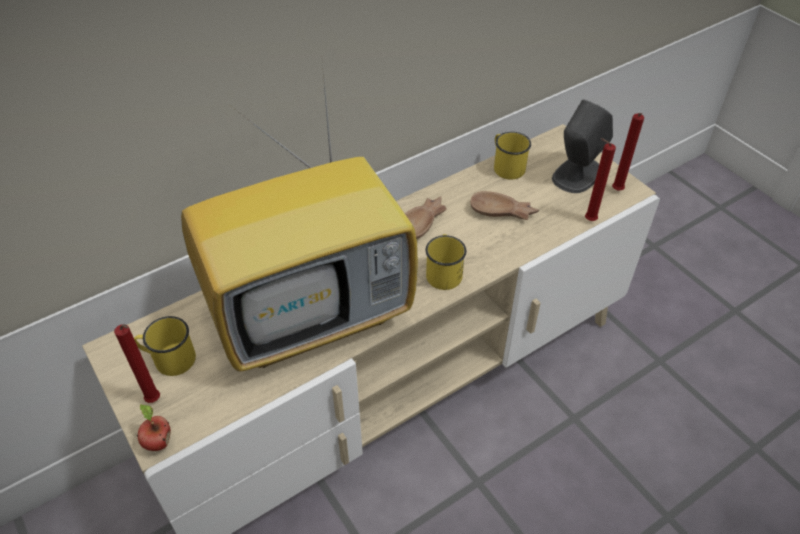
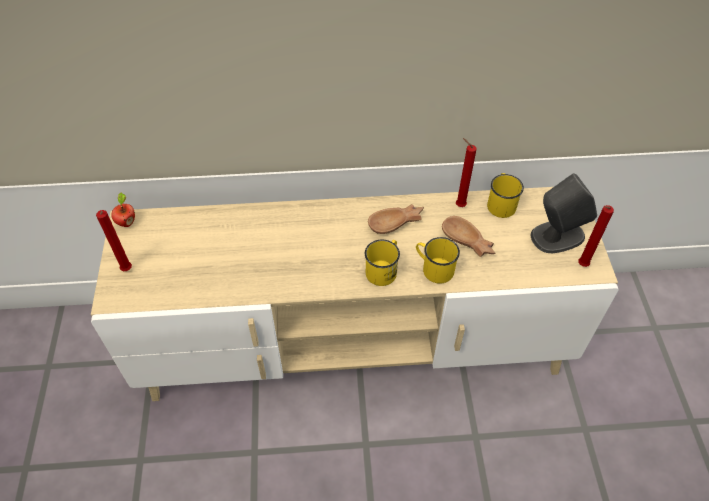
camera: 30 degrees right, 5 degrees up
yellow mug [134,316,196,376] -> yellow mug moved to [416,237,460,283]
apple [137,404,171,451] -> apple moved to [111,193,135,227]
television [181,62,418,372] -> none
red candle [585,138,616,221] -> red candle moved to [456,138,477,207]

